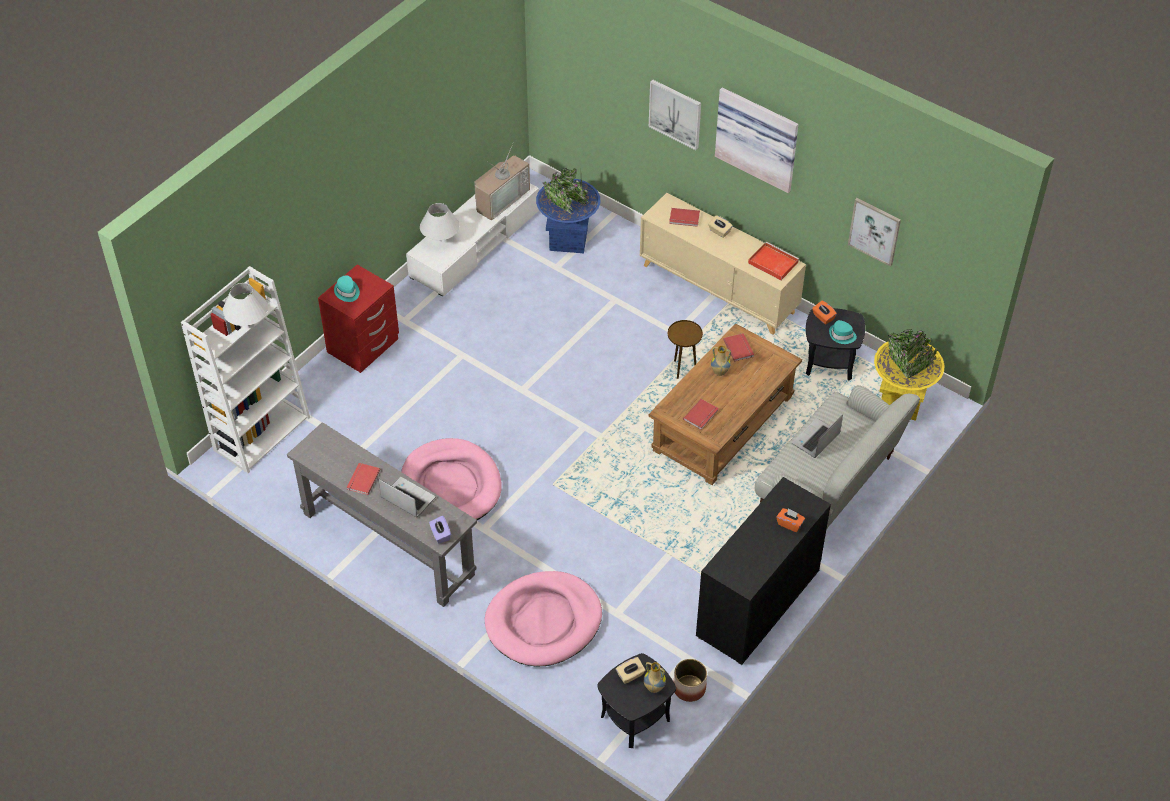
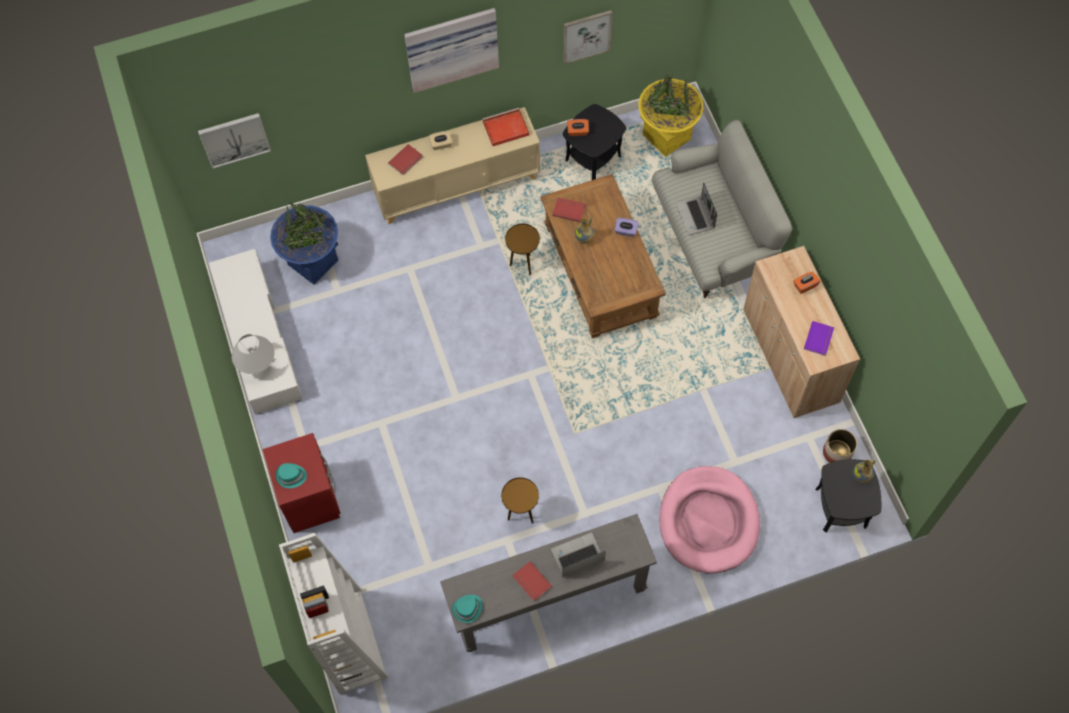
camera: 55 degrees left, 15 degrees up
white table lamp [222,283,268,326] -> none
pink dog bed [401,438,502,520] -> brown side table [501,477,539,524]
purple tissue box [429,516,451,544] -> purple tissue box moved to [614,218,638,237]
television [474,142,530,220] -> none
beige tissue box [616,657,645,684] -> none
picture [649,80,701,150] -> picture moved to [198,113,271,169]
red book [683,399,719,430] -> none
black cabinet [696,477,831,665] -> beige cabinet [743,246,860,418]
turquoise hat [829,320,857,344] -> turquoise hat moved to [452,595,482,623]
none -> purple book [804,321,834,356]

